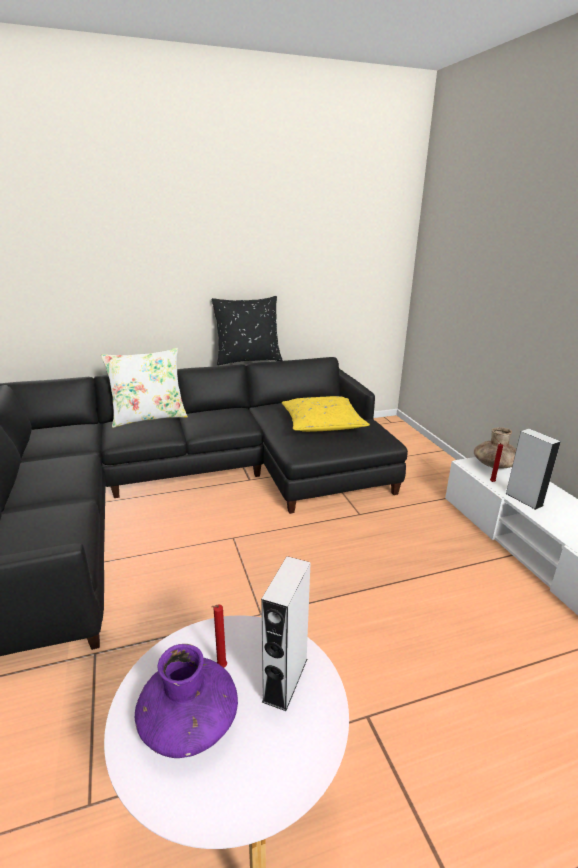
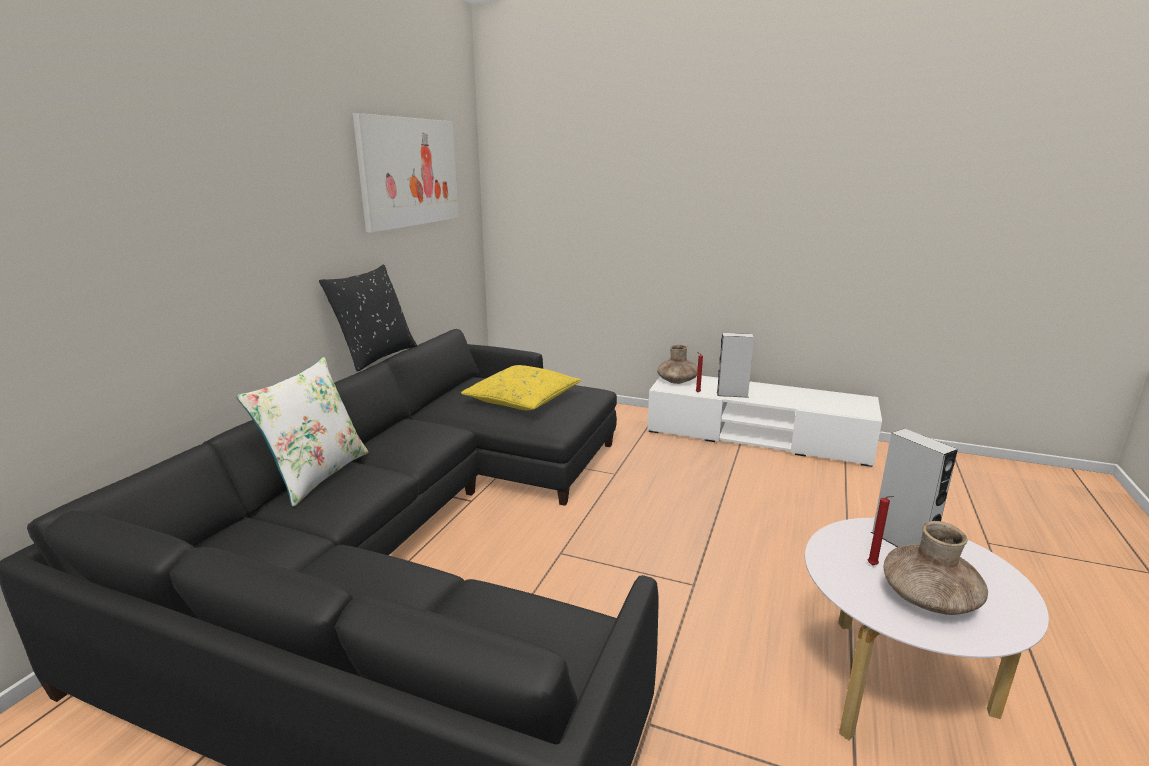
camera: 50 degrees left, 5 degrees down
purple vase [135,644,238,758] -> brown vase [884,521,988,615]
none -> picture [353,113,458,233]

